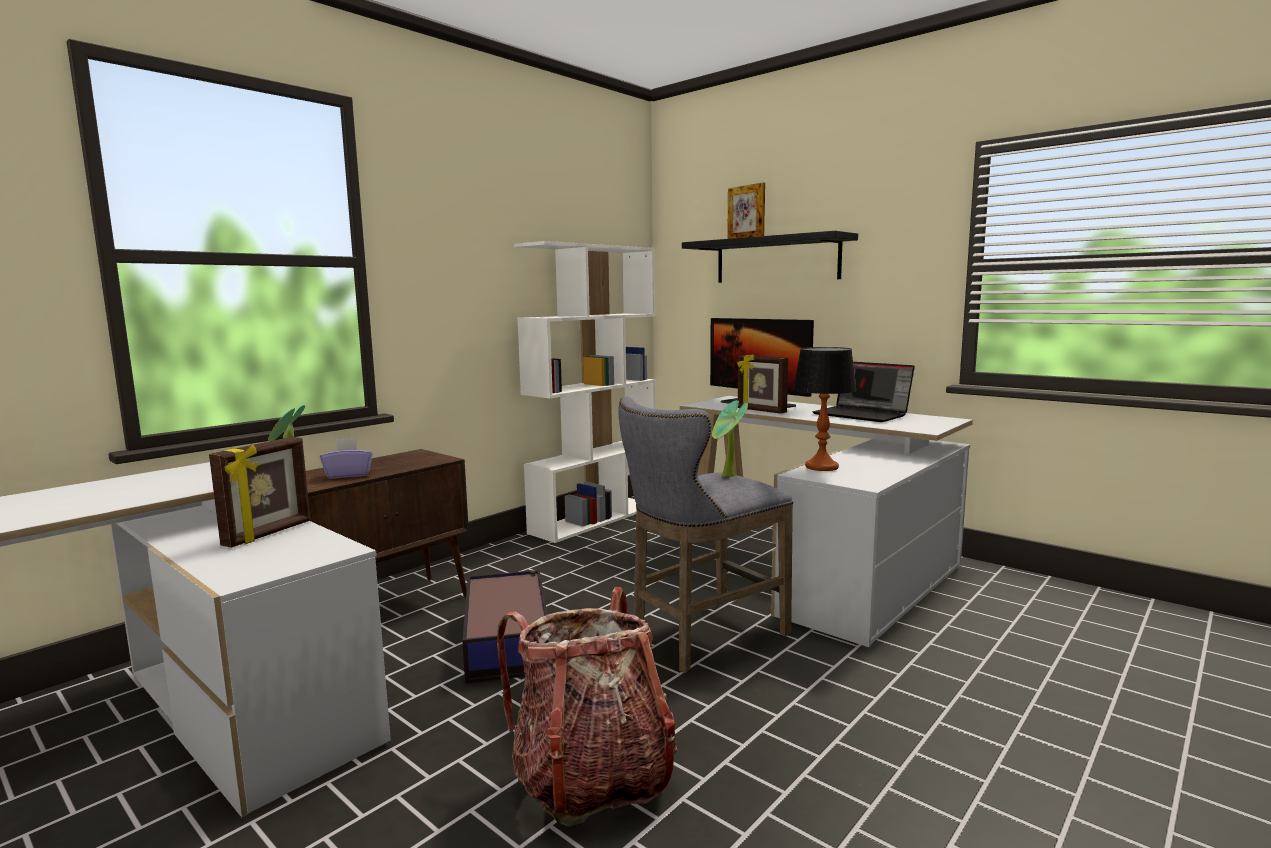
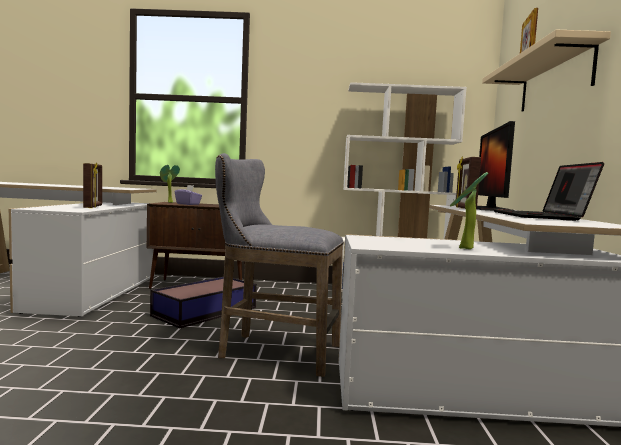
camera: 50 degrees right, 5 degrees down
picture frame [209,437,310,548] -> picture frame turned 90 degrees counterclockwise [83,162,102,208]
backpack [497,587,677,827] -> none
black shelf [682,231,858,283] -> beige shelf [482,30,611,111]
potted plant [712,400,748,477] -> potted plant moved to [450,172,489,249]
table lamp [793,347,857,471] -> none

